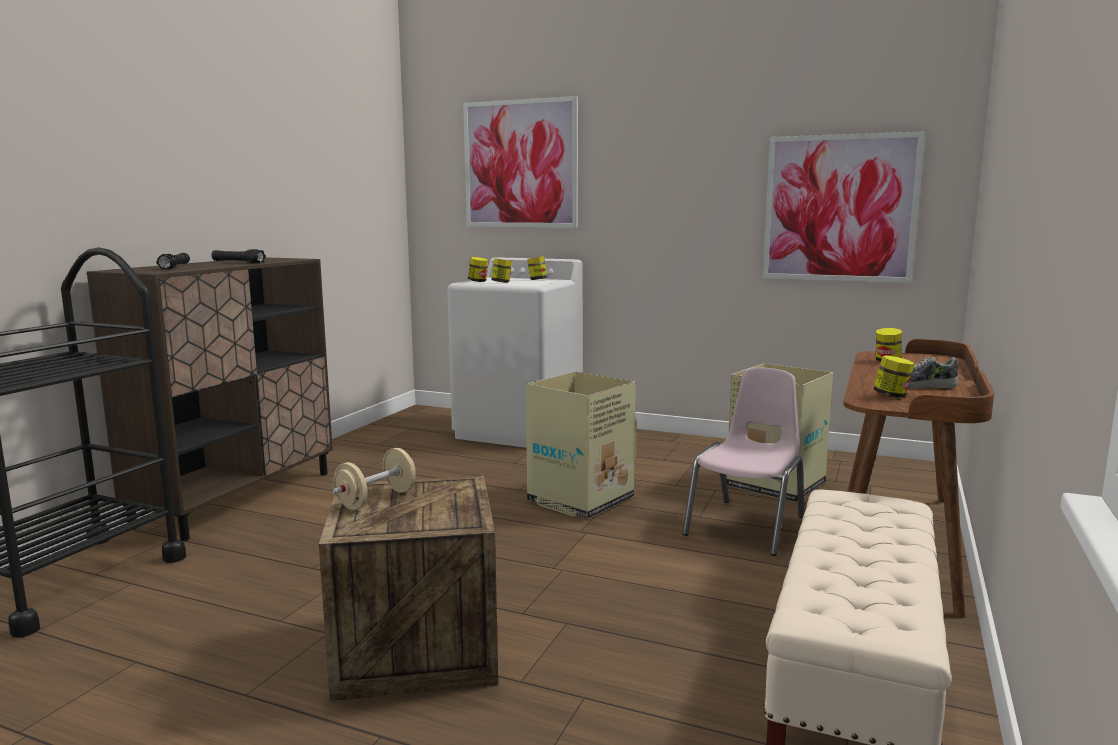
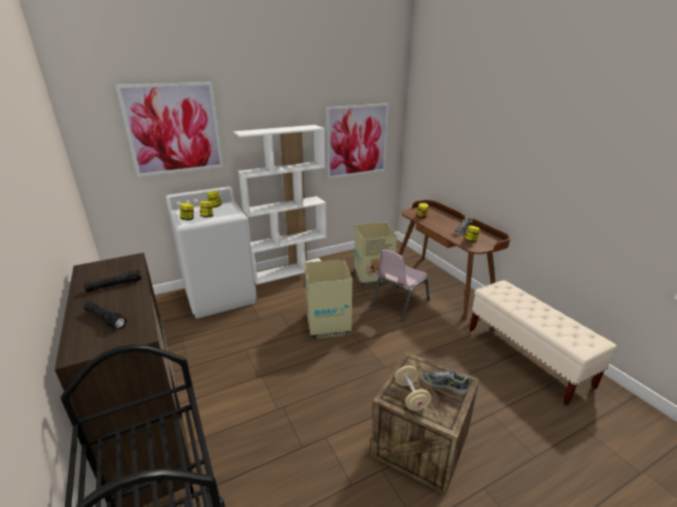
camera: 50 degrees left, 15 degrees up
pink chair [682,367,804,556] -> pink chair turned 120 degrees counterclockwise [371,249,430,321]
none -> white bookcase [233,125,327,285]
none -> shoe [422,370,469,394]

